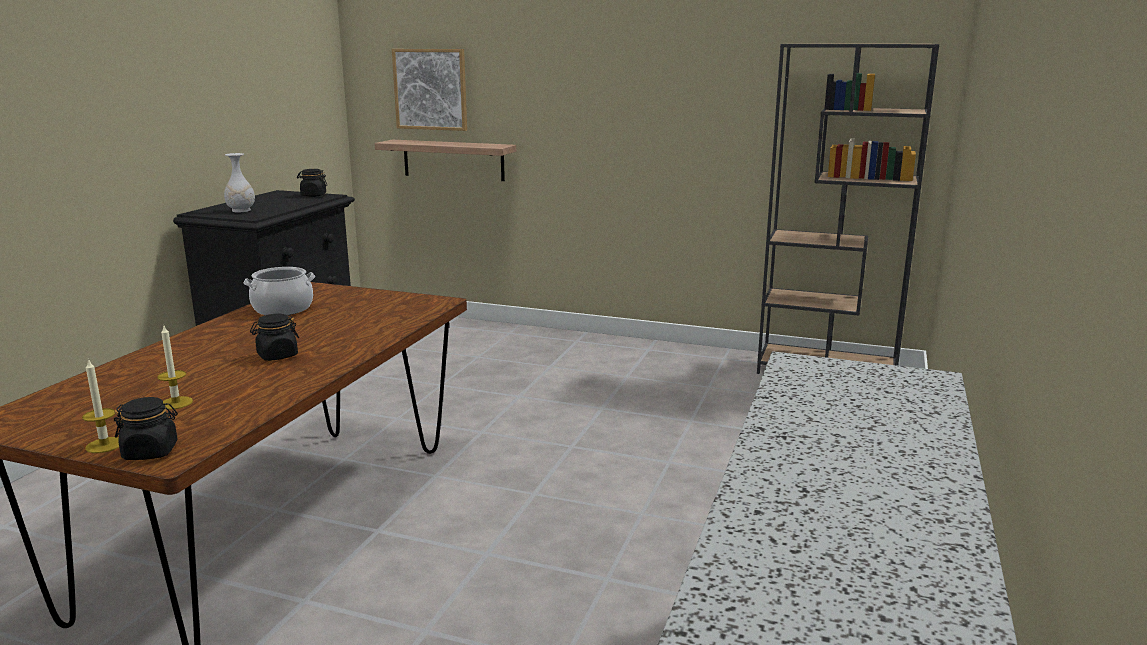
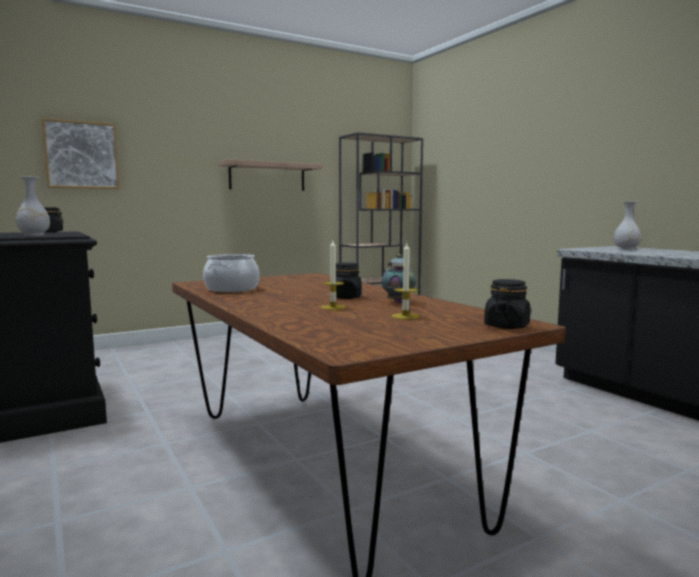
camera: 50 degrees left, 10 degrees down
candle [82,358,119,453] -> candle moved to [321,240,346,310]
shelf [375,140,516,181] -> shelf moved to [218,159,323,191]
none -> teapot [381,254,416,303]
none -> white vase [614,202,641,250]

